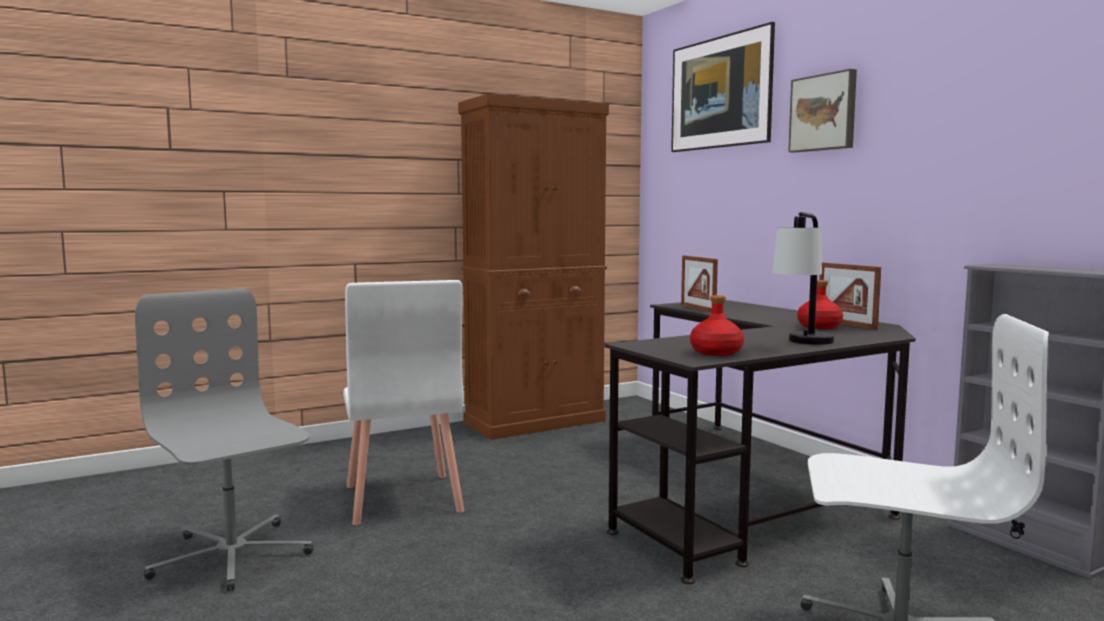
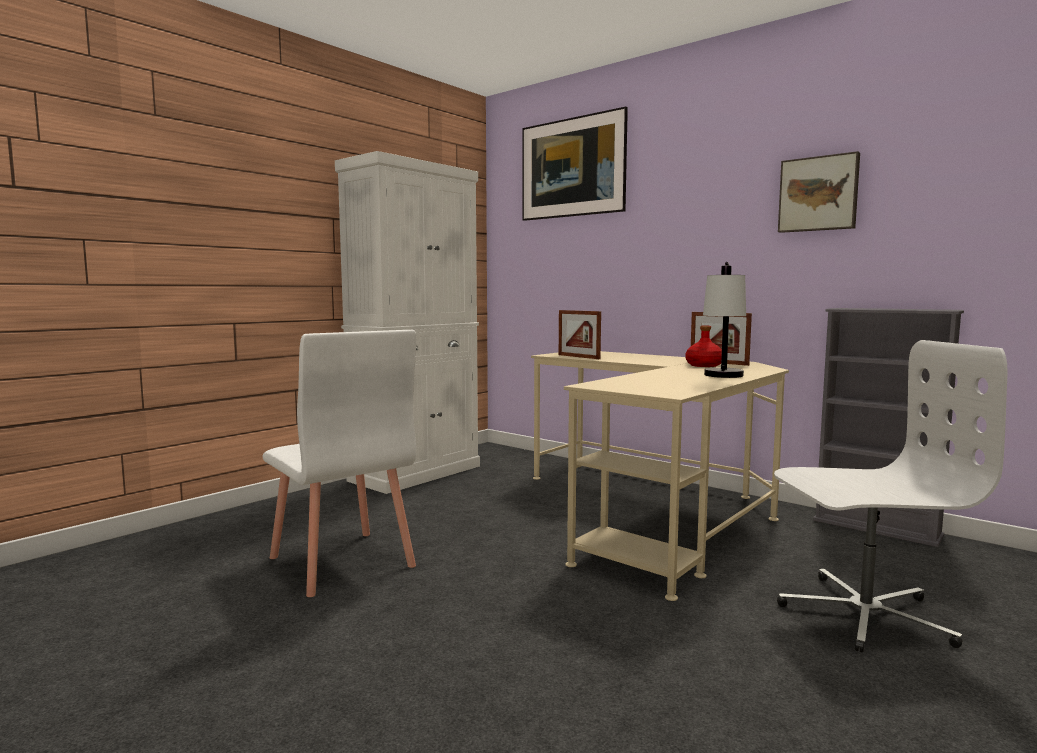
camera: 20 degrees left, 0 degrees up
grey office chair [135,288,313,591] -> none
brown cabinet [458,94,609,440] -> white cabinet [335,151,480,494]
black desk [605,300,916,584] -> beige desk [531,351,789,601]
red bottle [690,295,744,356] -> none
picture [788,69,857,153] -> picture moved to [778,151,860,233]

